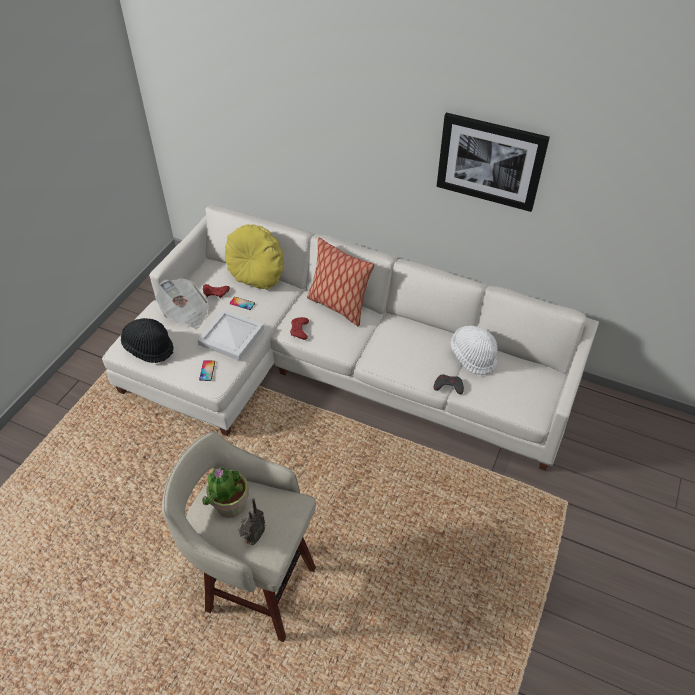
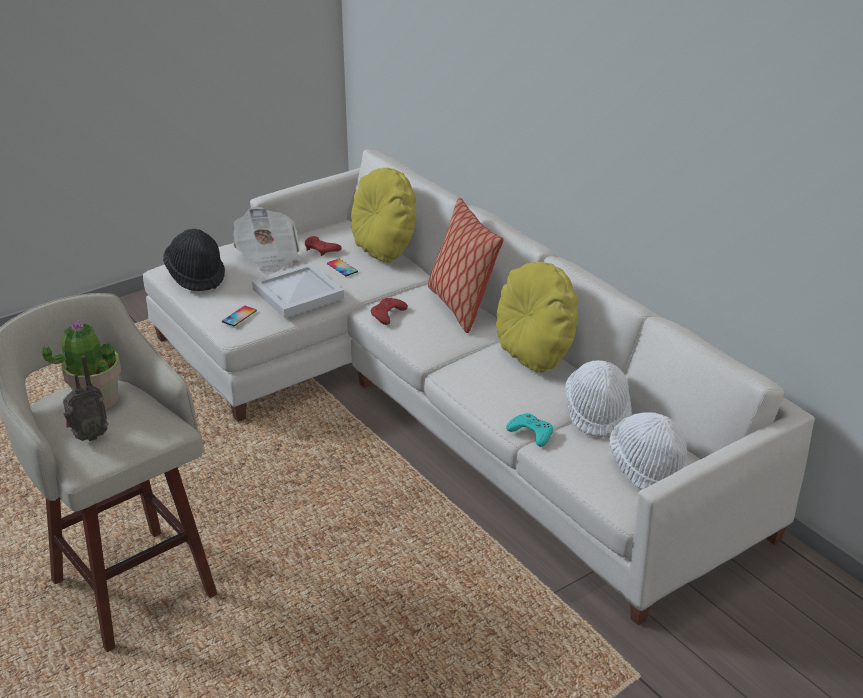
camera: 30 degrees right, 15 degrees down
grey game controller [434,374,464,394] -> turquoise game controller [506,413,553,447]
picture [437,113,550,212] -> none
none -> yellow pillow [496,262,578,373]
none -> white hat [609,412,687,490]

